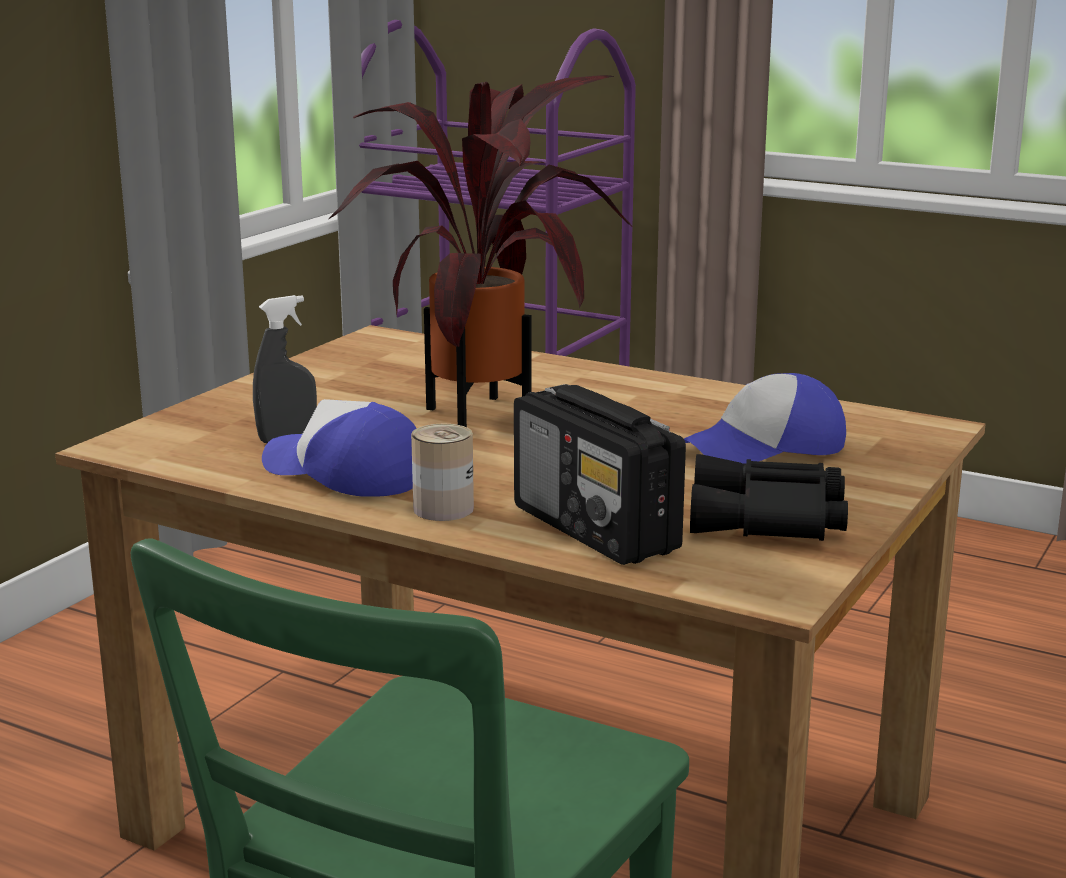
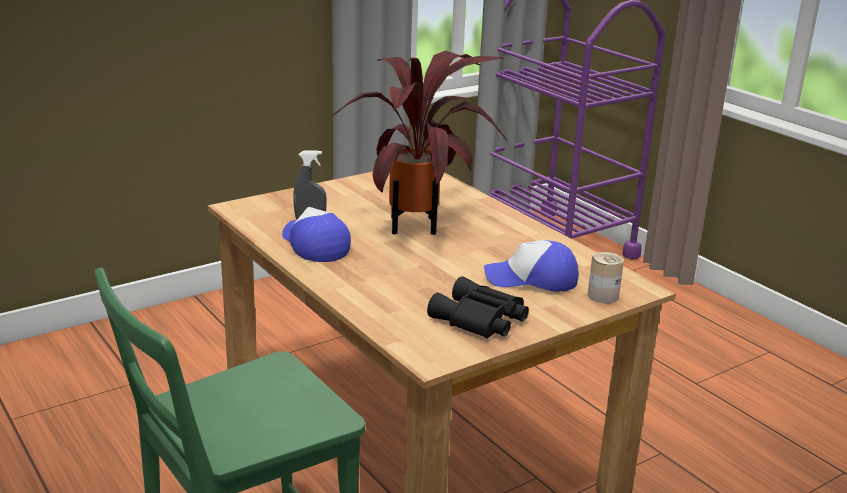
camera: 25 degrees right, 5 degrees up
can [411,424,474,521] -> can moved to [588,252,624,303]
radio [514,384,686,565] -> none

